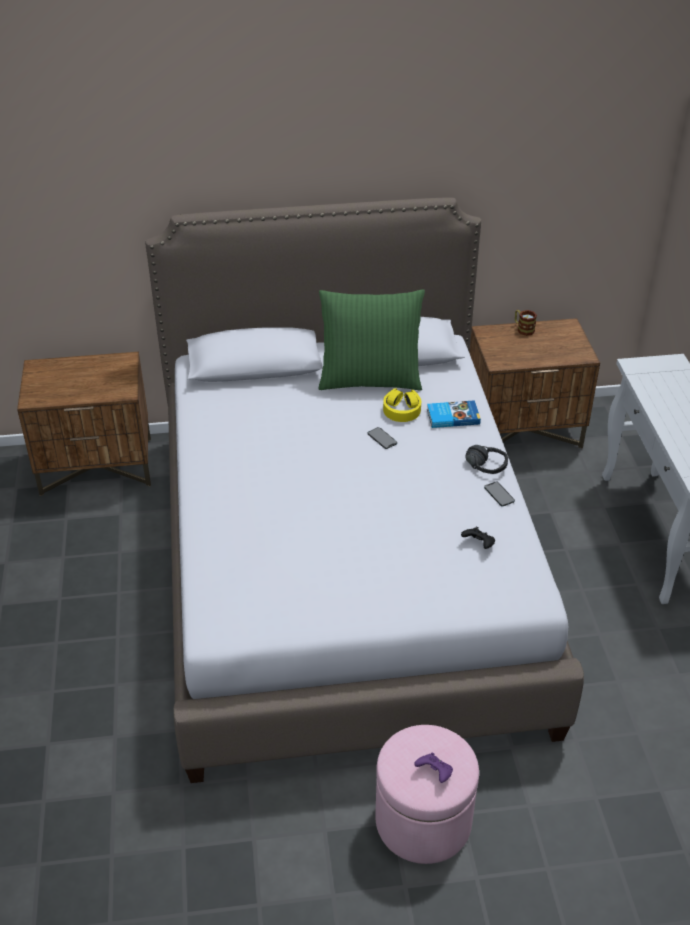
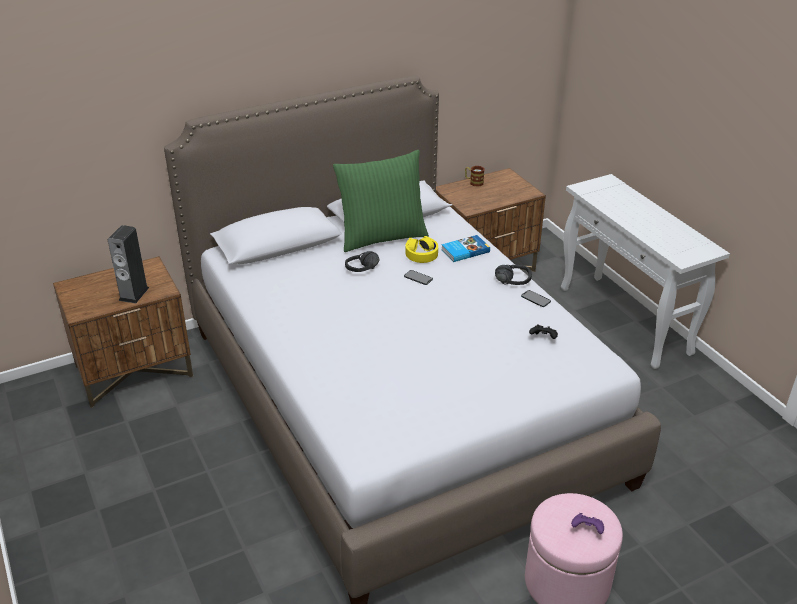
camera: 20 degrees left, 5 degrees down
none -> speaker [108,225,149,304]
none -> black headphones [345,251,380,272]

